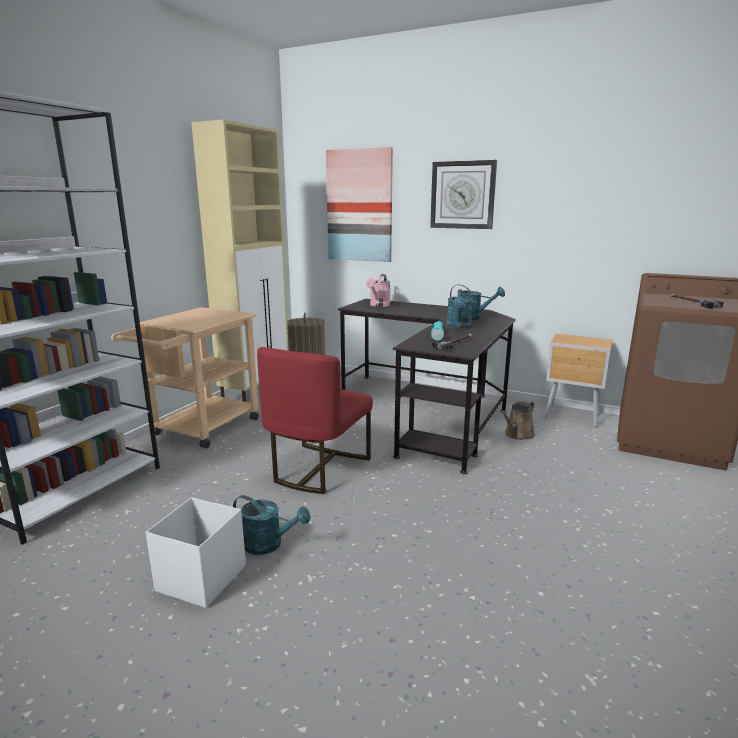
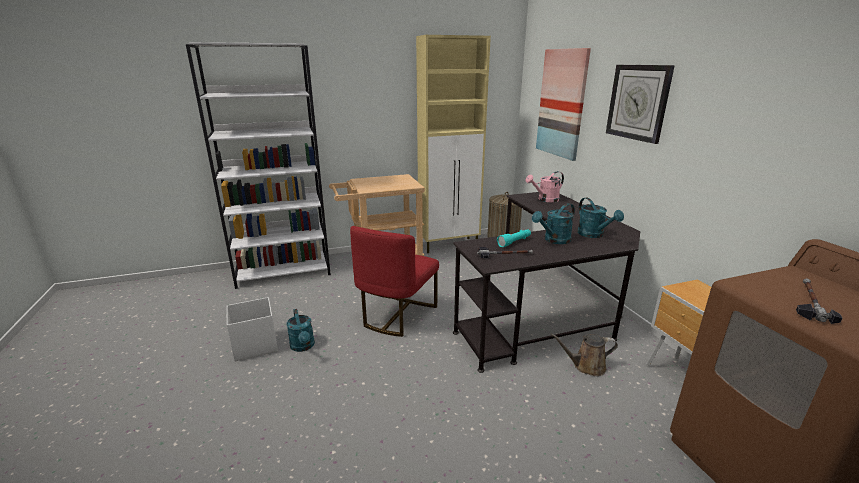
camera: 45 degrees right, 5 degrees up
red chair [257,347,373,494] -> red chair turned 45 degrees counterclockwise [350,226,439,337]

